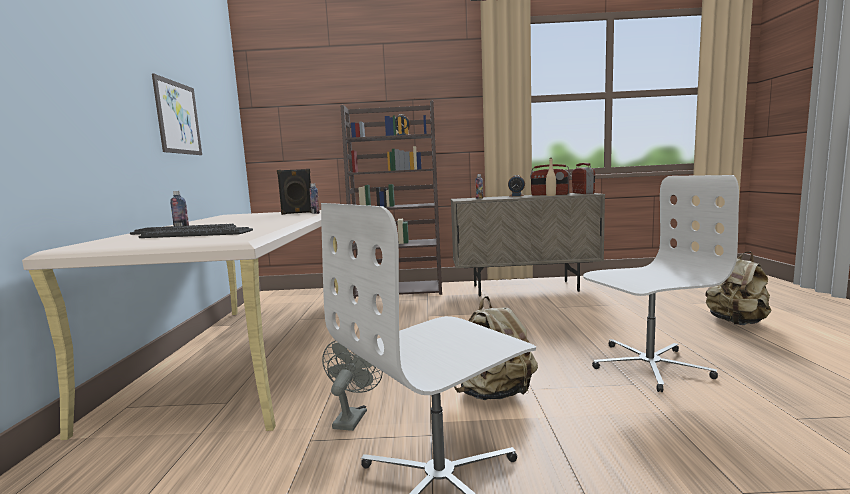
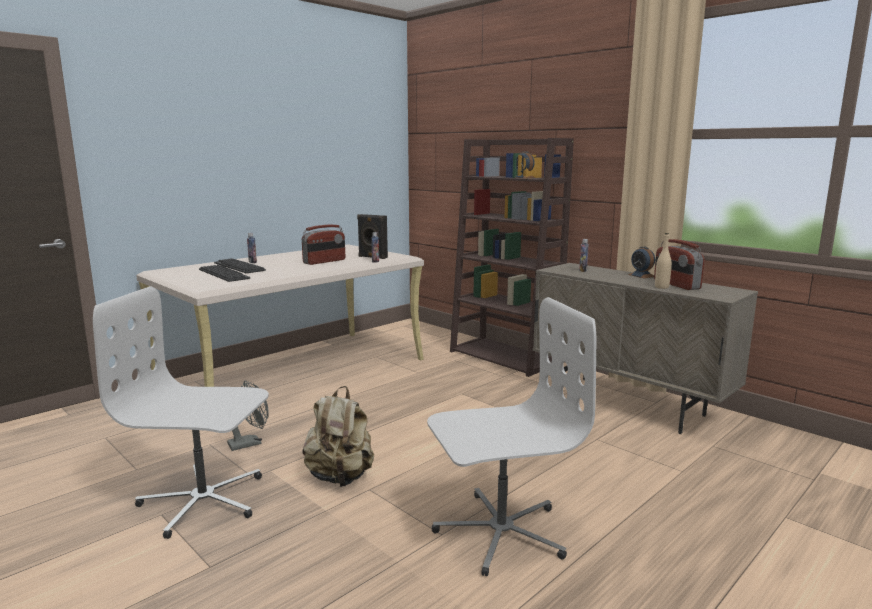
camera: 45 degrees right, 5 degrees up
picture [152,73,202,155] -> none
radio [572,163,595,194] -> radio moved to [302,225,345,265]
white office chair [583,175,739,392] -> white office chair turned 45 degrees counterclockwise [427,297,596,576]
beige backpack [706,252,771,325] -> none

